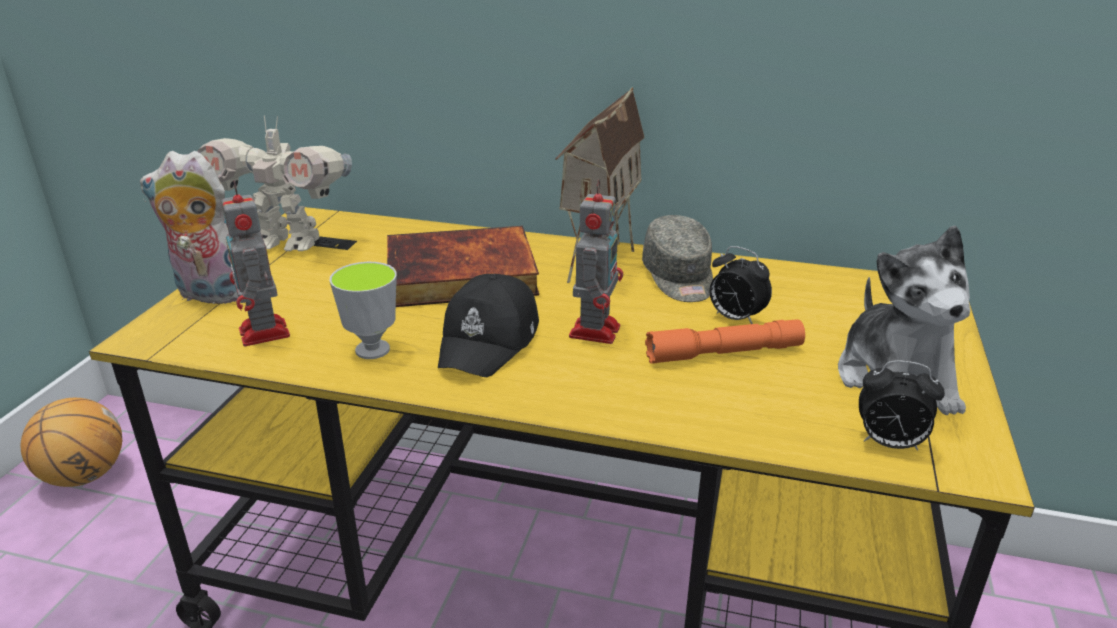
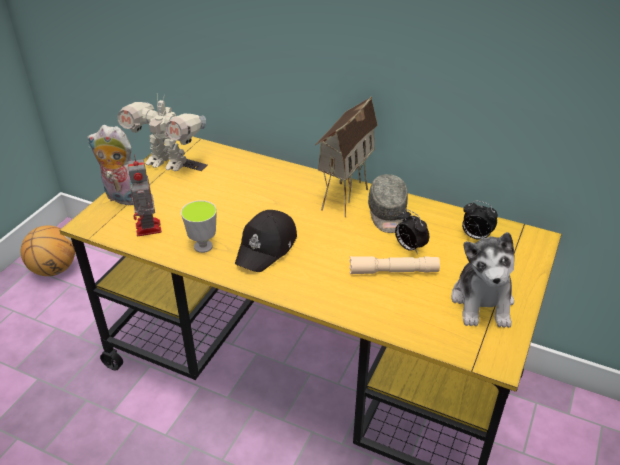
camera: 10 degrees right, 10 degrees up
book [387,226,539,307] -> none
toy robot [569,179,623,344] -> none
orange flashlight [645,319,805,364] -> beige flashlight [349,256,440,274]
alarm clock [859,360,945,451] -> alarm clock moved to [462,201,498,240]

